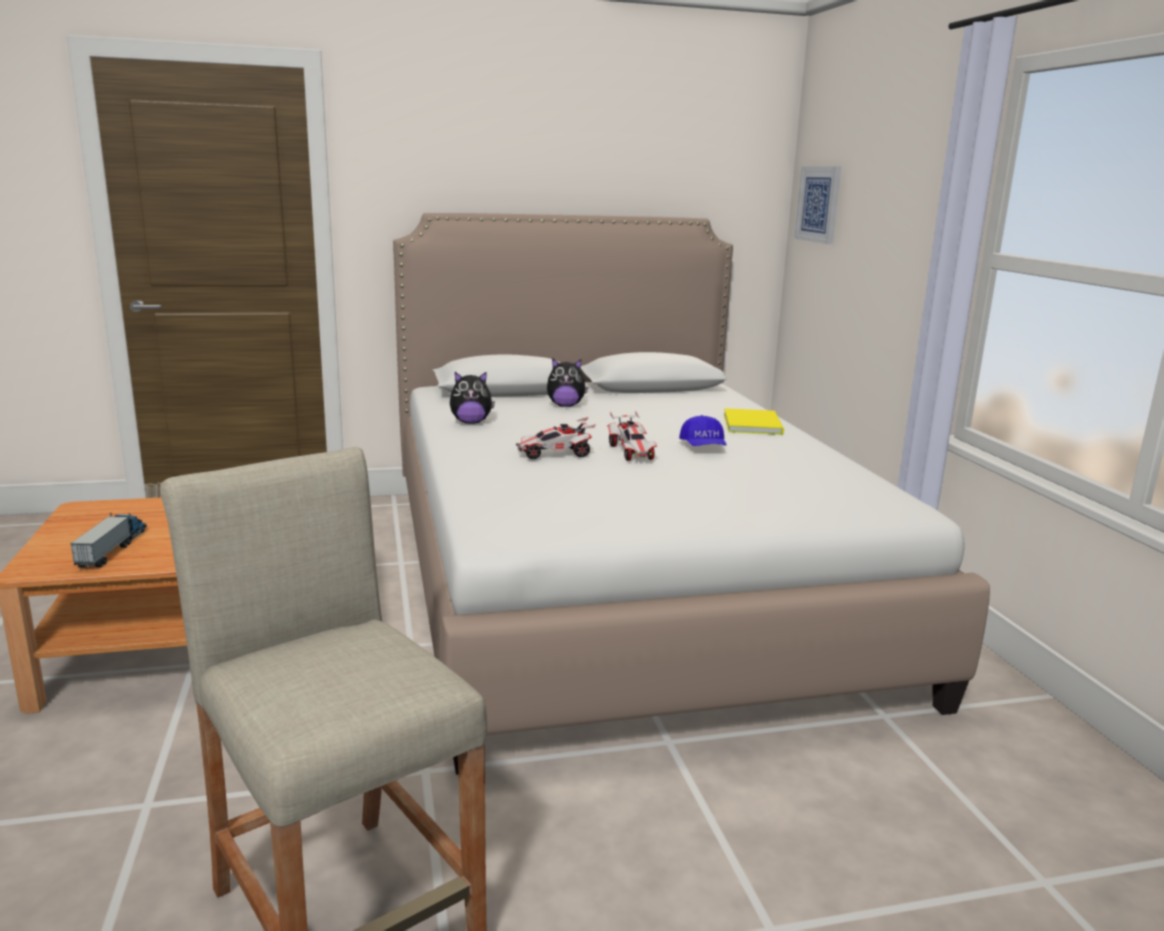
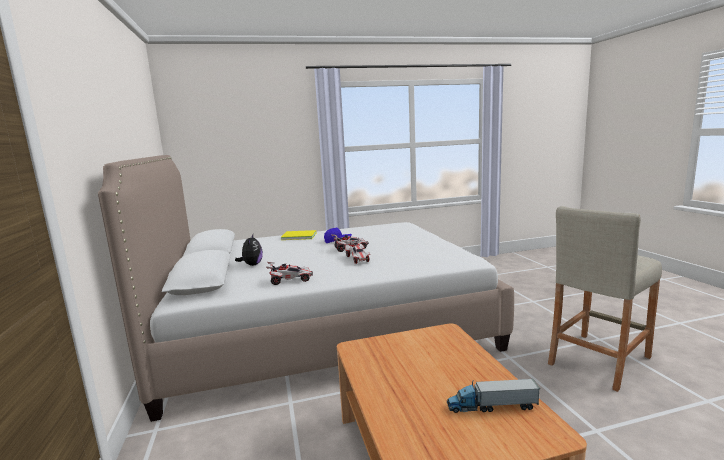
camera: 90 degrees left, 5 degrees down
plush toy [450,371,495,424] -> toy car [266,262,313,285]
picture [794,166,841,244] -> none

